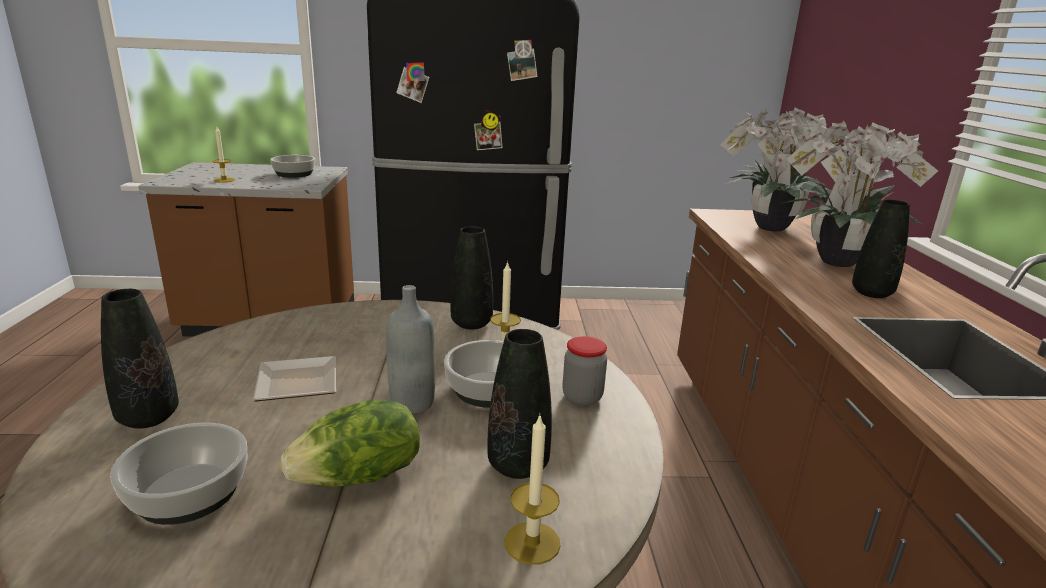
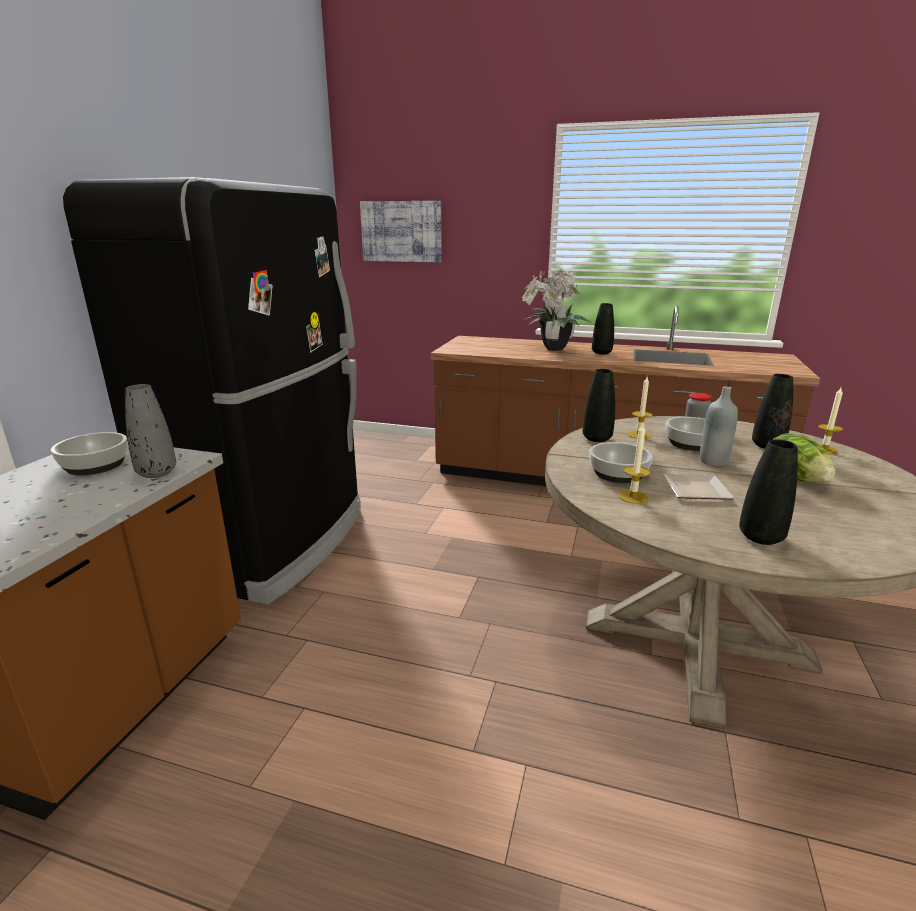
camera: 70 degrees left, 0 degrees up
bowl [110,423,247,525] -> bowl moved to [589,442,653,483]
candle [212,127,235,183] -> candle moved to [618,424,650,504]
potted plant [720,107,827,232] -> none
none -> grey vase [125,384,176,478]
none -> picture [360,201,442,262]

